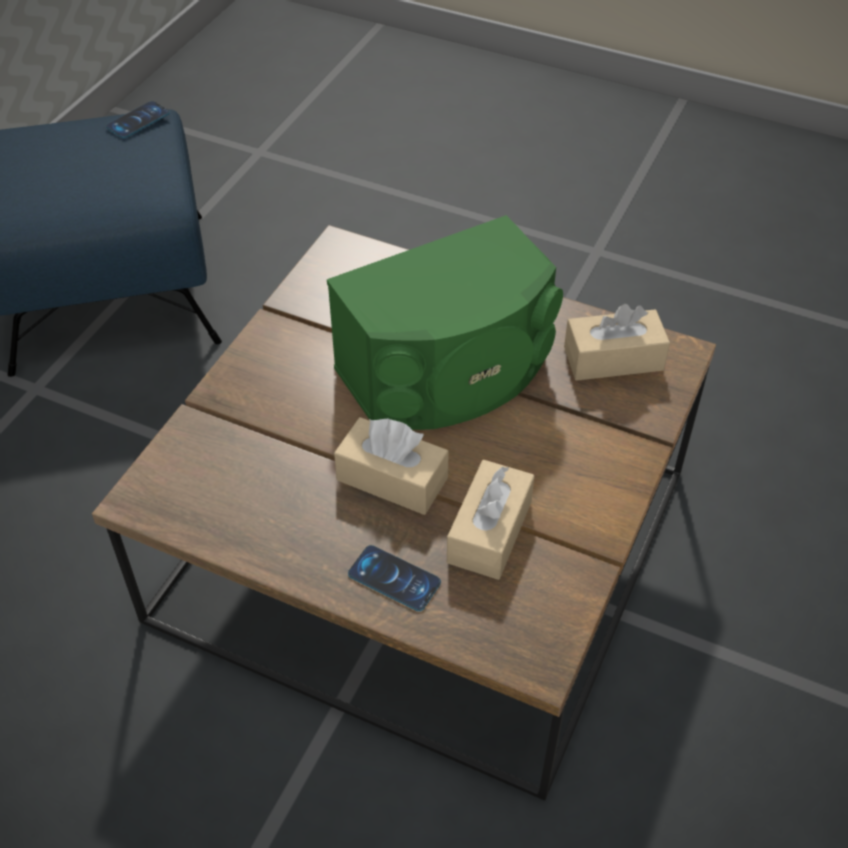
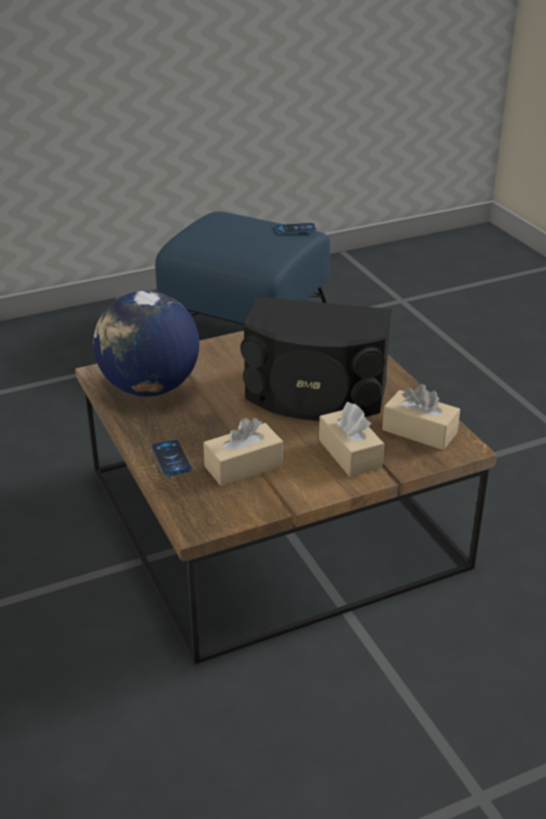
camera: 40 degrees right, 15 degrees down
green speaker [327,215,563,430] -> black speaker [240,297,392,421]
beige tissue box [334,417,449,515] -> beige tissue box moved to [319,402,384,477]
none -> globe [93,291,199,397]

